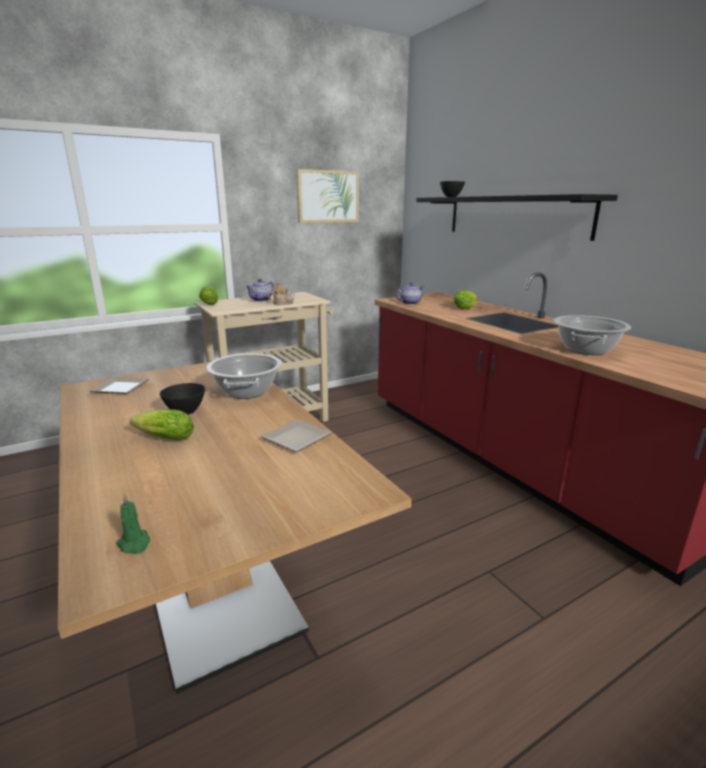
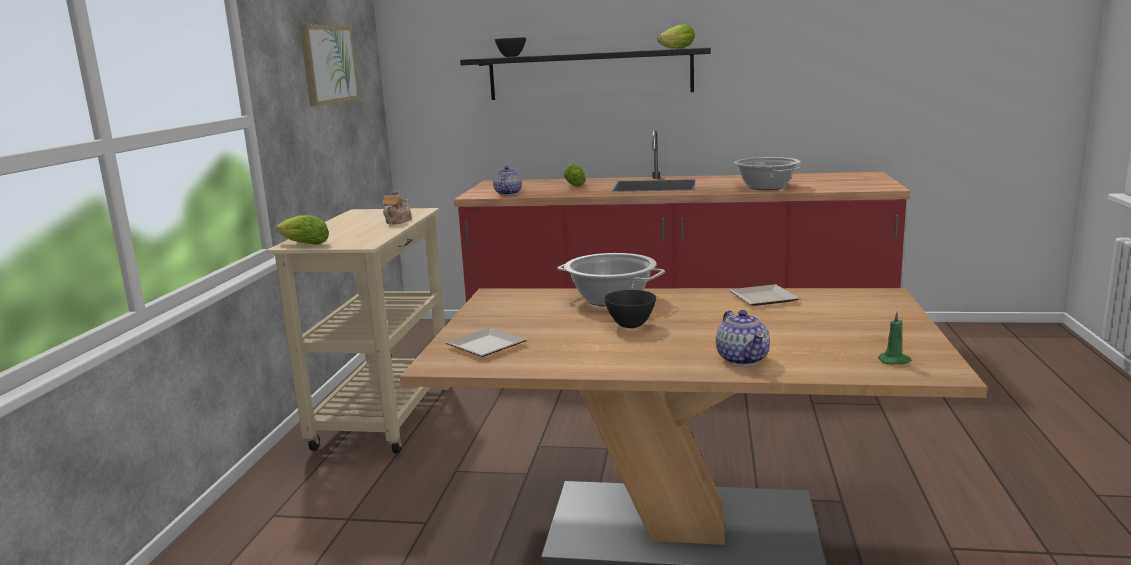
camera: 50 degrees left, 5 degrees down
lettuce [129,409,194,440] -> lettuce moved to [657,24,695,49]
teapot [246,279,274,302] -> teapot moved to [716,310,770,366]

